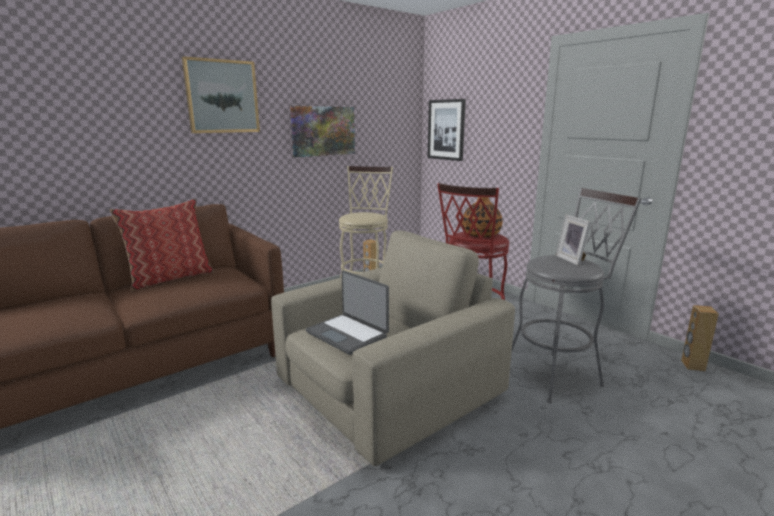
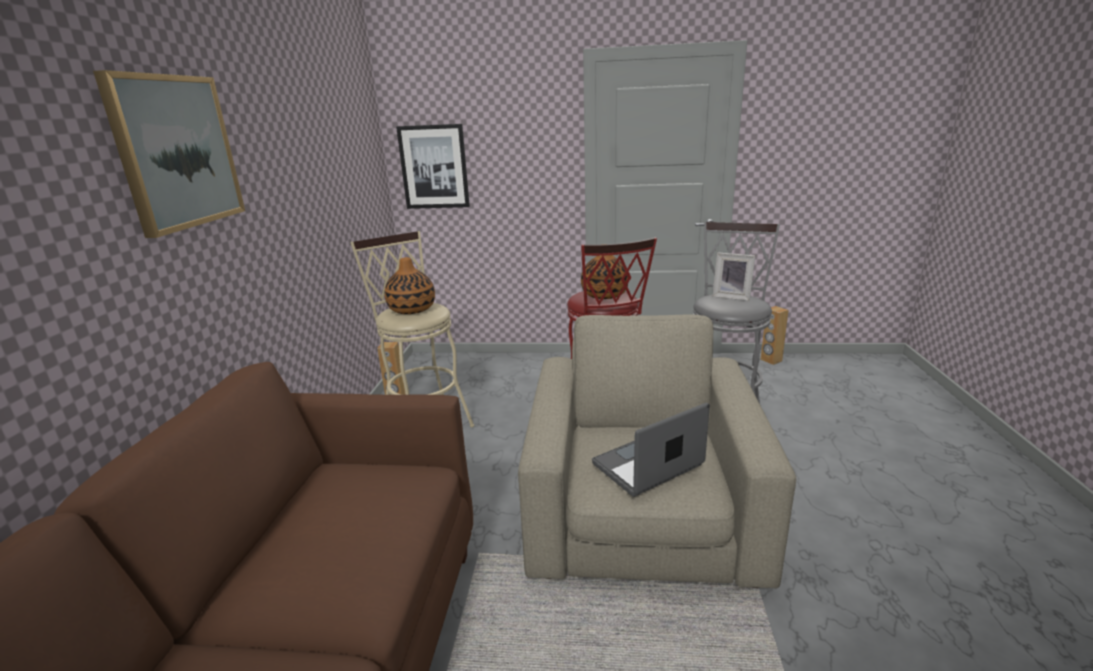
camera: 45 degrees left, 5 degrees up
pillow [110,199,213,291] -> none
picture [290,106,355,157] -> none
laptop [306,270,389,355] -> laptop turned 150 degrees clockwise [592,403,710,497]
none -> vase [384,257,435,314]

